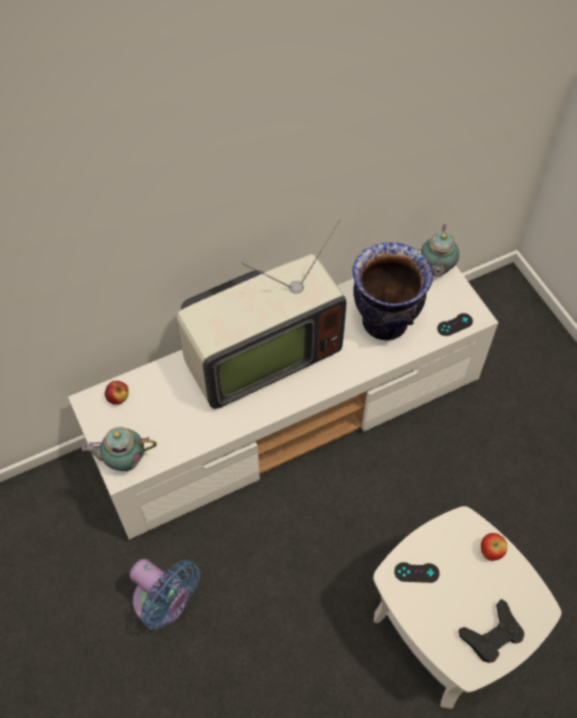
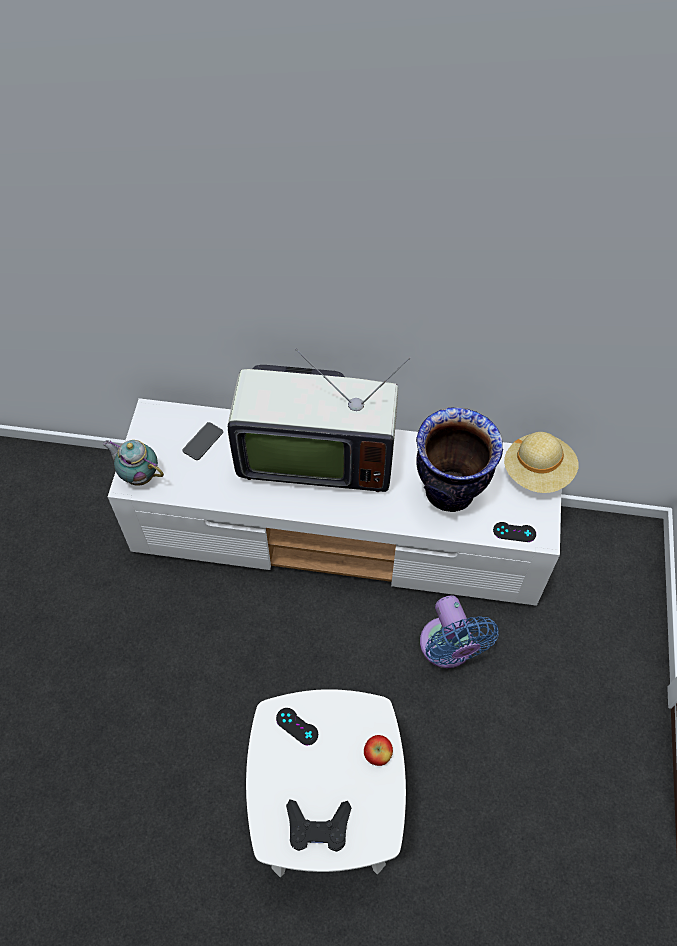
camera: 35 degrees right, 0 degrees up
apple [105,381,129,405] -> none
blue fan [130,559,200,629] -> blue fan moved to [420,595,499,668]
teapot [421,224,459,276] -> beige hat [504,432,579,493]
none -> phone [182,422,223,460]

